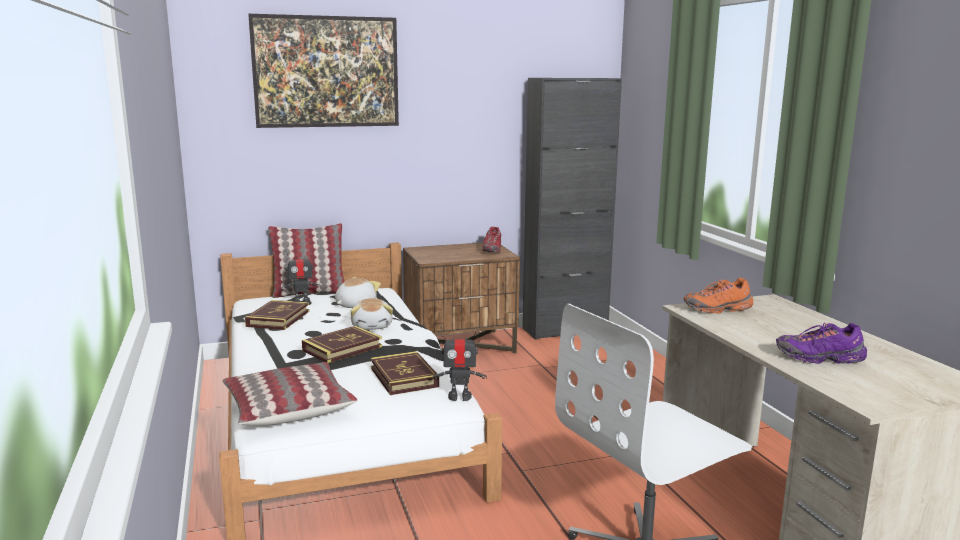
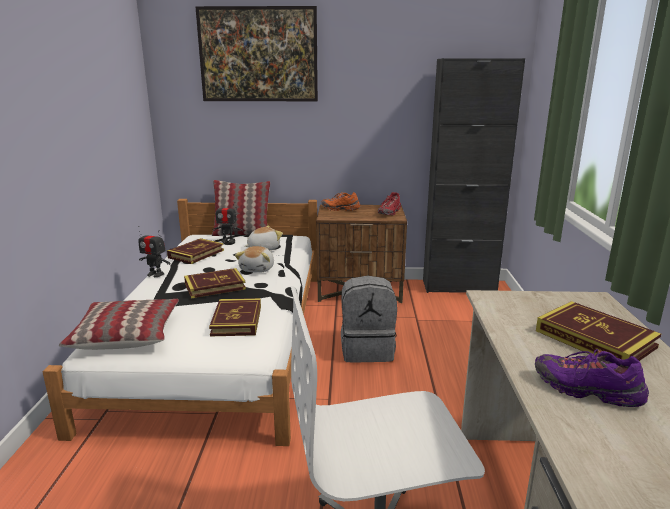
camera: 20 degrees right, 5 degrees up
toy robot [433,327,487,401] -> toy robot moved to [138,226,171,277]
orange shoe [684,278,753,314] -> orange shoe moved to [321,192,360,211]
none -> grey backpack [341,275,397,363]
none -> book [536,301,661,361]

